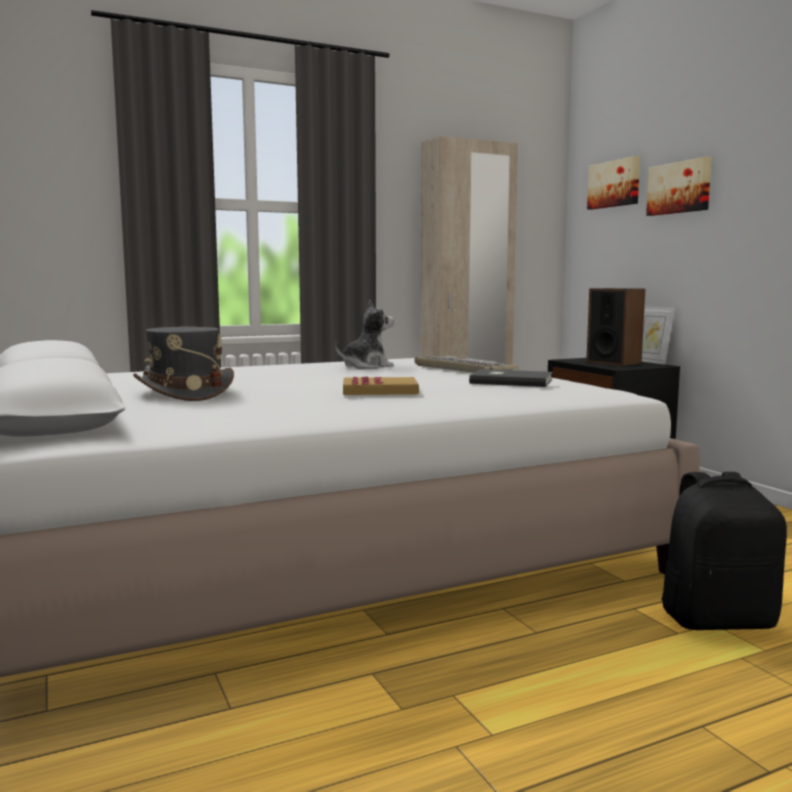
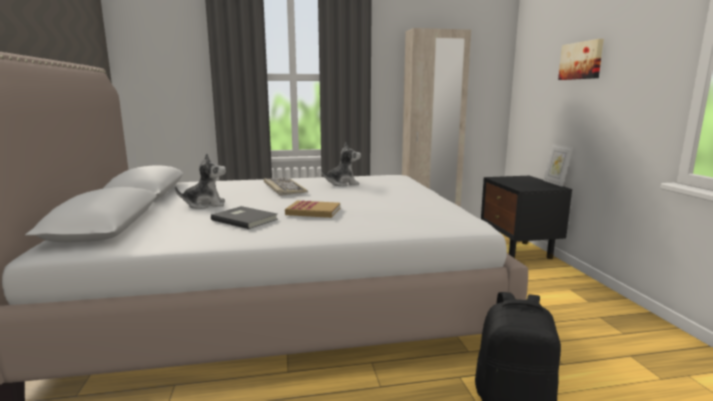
camera: 15 degrees right, 5 degrees up
grey hat [133,327,234,401] -> plush toy [175,154,226,209]
keyboard [414,356,519,373] -> keyboard moved to [264,178,308,196]
grey book [469,369,553,387] -> grey book moved to [211,206,278,229]
speaker [586,288,645,366] -> none
picture [587,156,640,210] -> none

